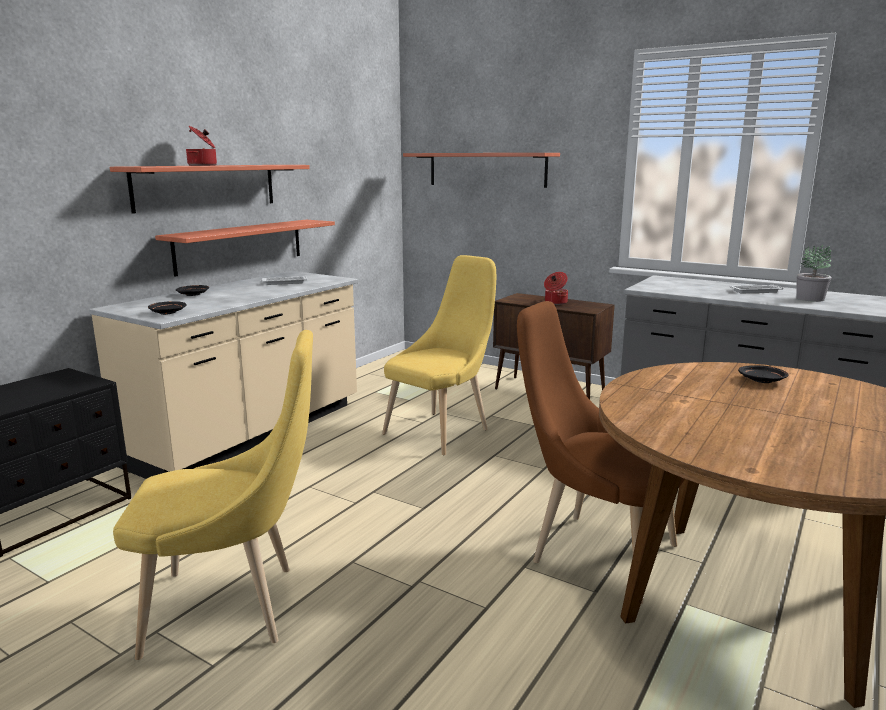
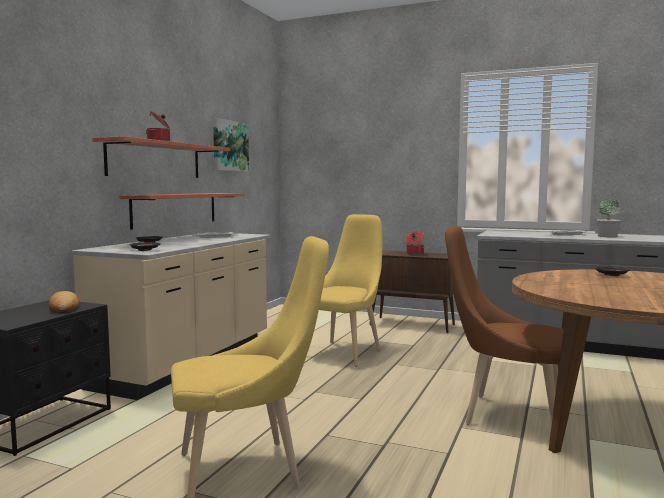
camera: 10 degrees left, 10 degrees down
shelf [403,153,560,188] -> none
none -> bread [49,291,79,313]
none -> picture [213,118,249,172]

